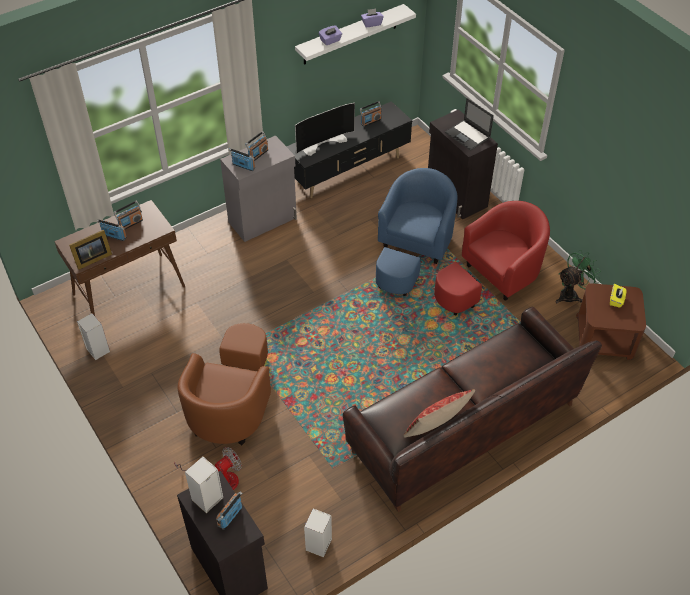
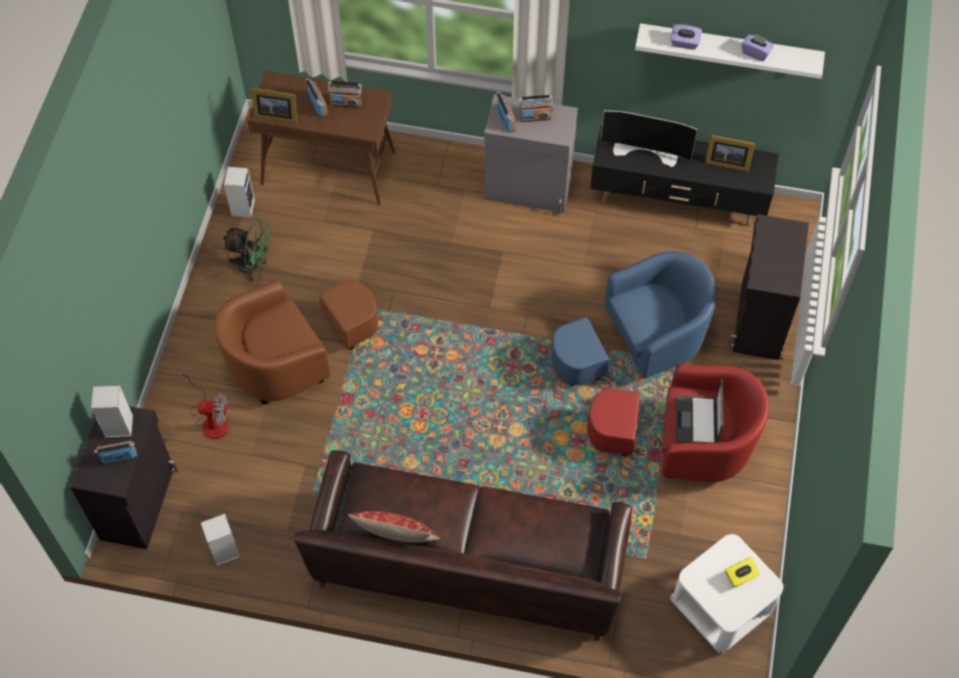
camera: 45 degrees right, 10 degrees up
radio [360,101,382,127] -> picture frame [705,135,755,172]
laptop [445,98,494,151] -> laptop moved to [676,379,723,443]
green fan [556,250,601,304] -> green fan moved to [223,218,273,281]
brown side table [576,283,646,360] -> white side table [670,534,783,654]

